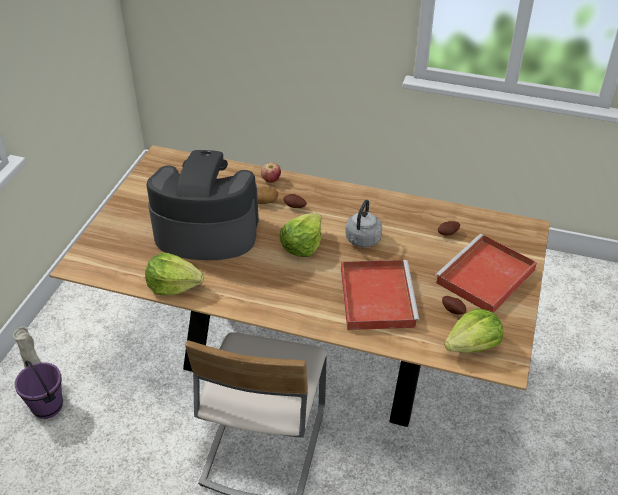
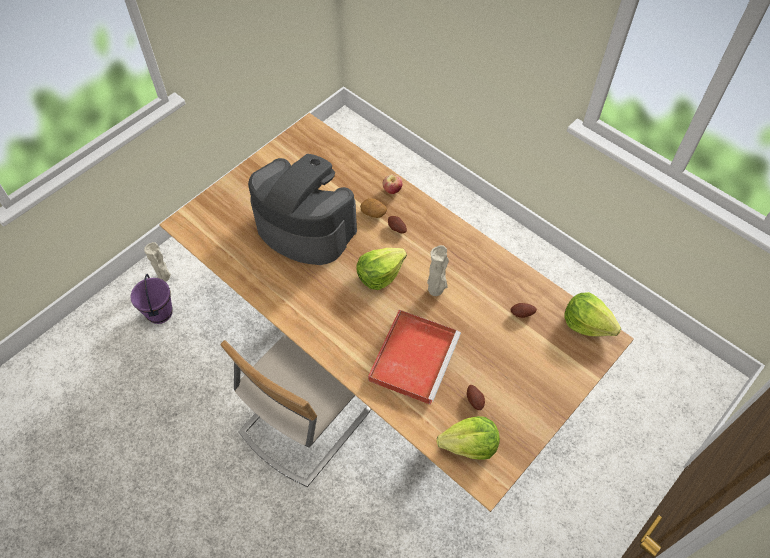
camera: 25 degrees right, 15 degrees up
lettuce [145,252,204,296] -> lettuce moved to [564,292,621,337]
grey kettle [345,200,382,247] -> beige vase [427,245,449,296]
red tray [435,234,537,313] -> none

